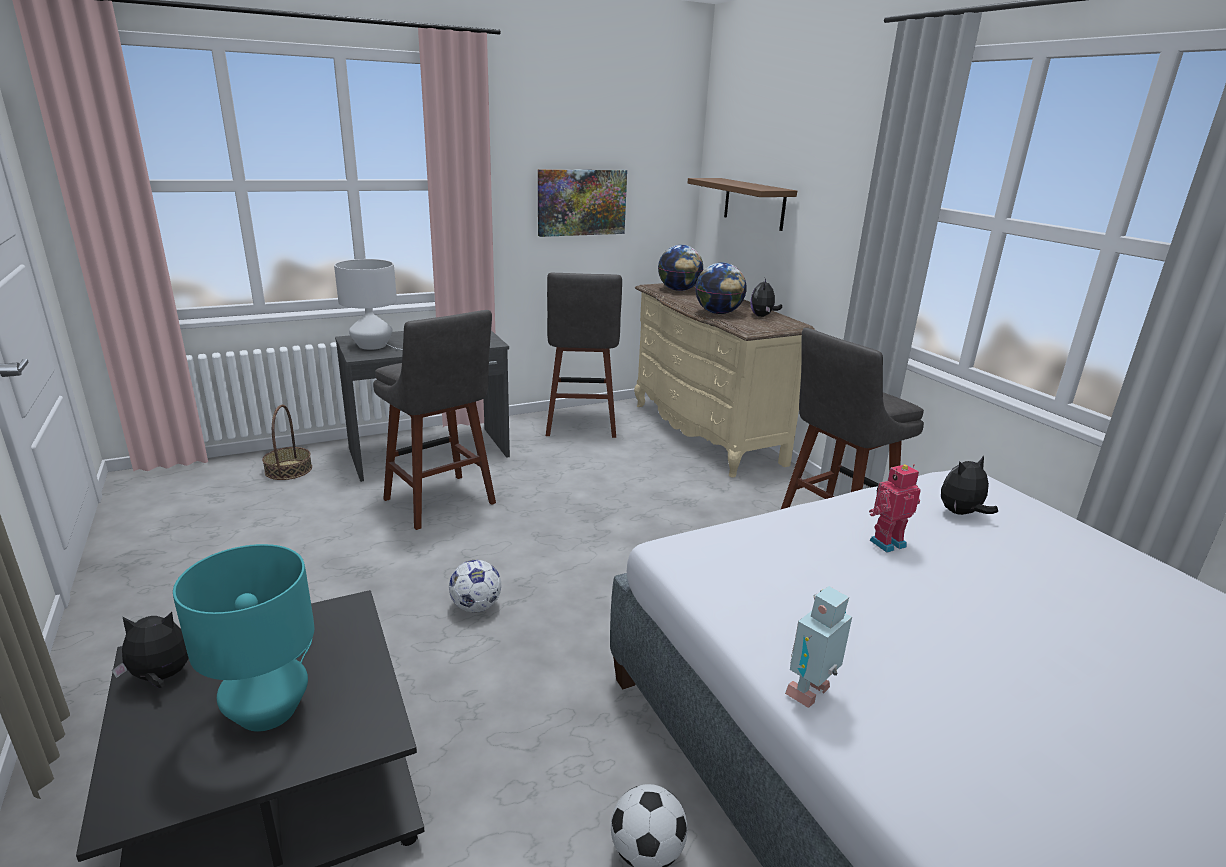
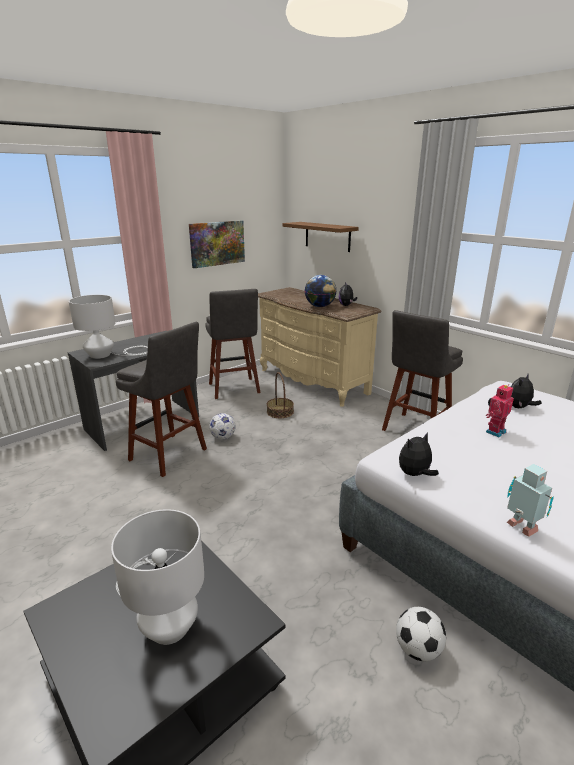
camera: 15 degrees left, 0 degrees up
plush toy [112,612,189,688] -> plush toy moved to [399,432,439,476]
turquoise table lamp [173,544,315,732] -> grey table lamp [111,509,204,645]
basket [262,405,312,480] -> basket moved to [267,372,294,418]
football [449,560,501,613] -> football moved to [209,413,236,440]
globe [658,245,703,291] -> none
toy robot [785,586,852,708] -> toy robot turned 120 degrees clockwise [507,464,554,537]

